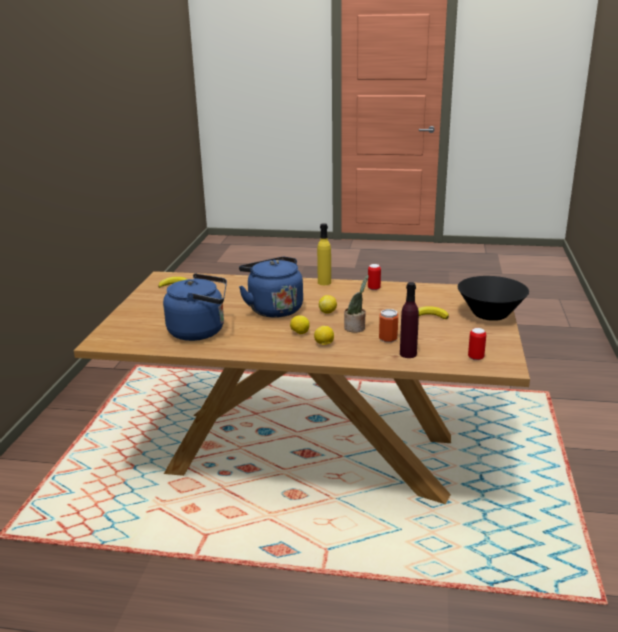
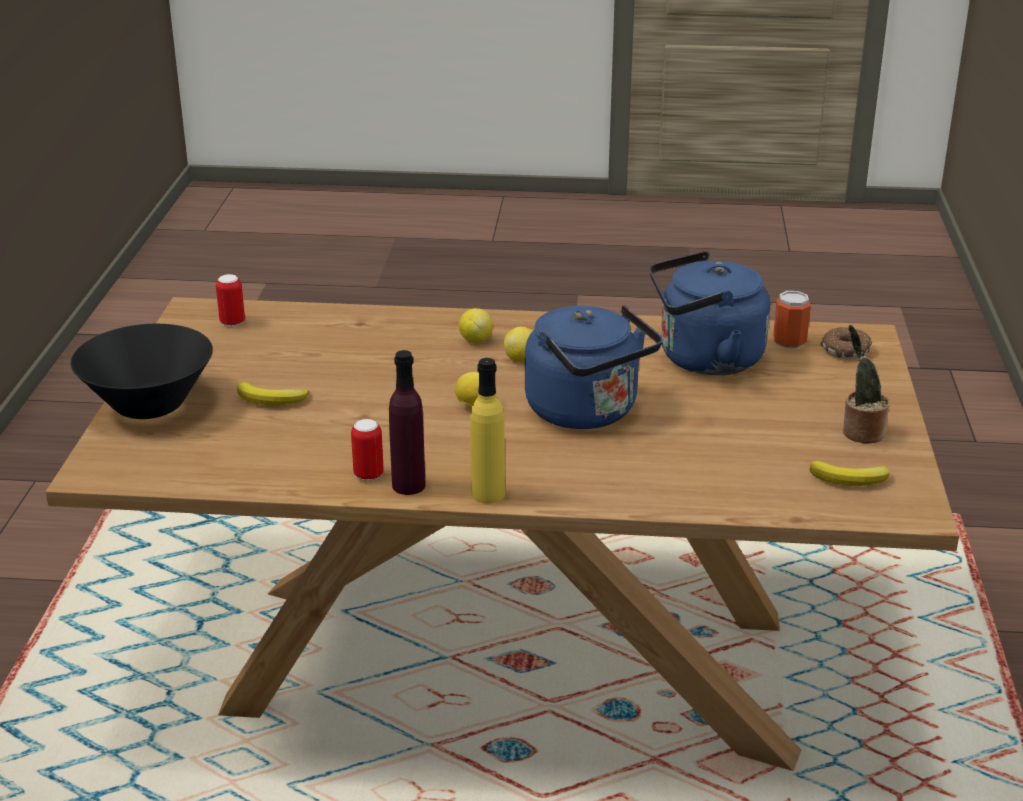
camera: 175 degrees right, 5 degrees up
potted plant [344,275,369,333] -> potted plant moved to [843,325,890,444]
can [379,309,398,343] -> can moved to [773,291,811,349]
purple bottle [400,282,419,358] -> purple bottle moved to [389,350,426,495]
none -> donut [821,327,872,359]

